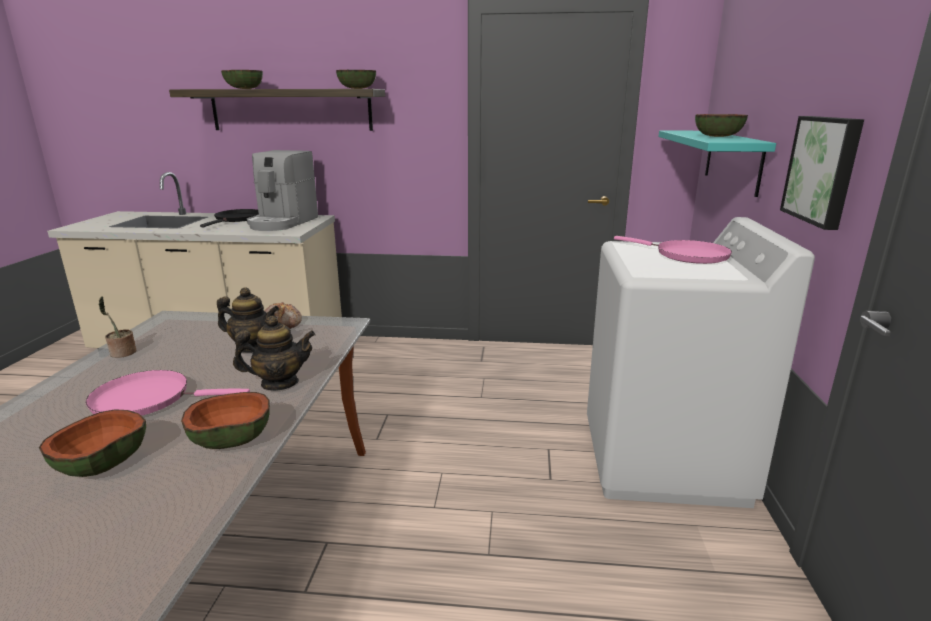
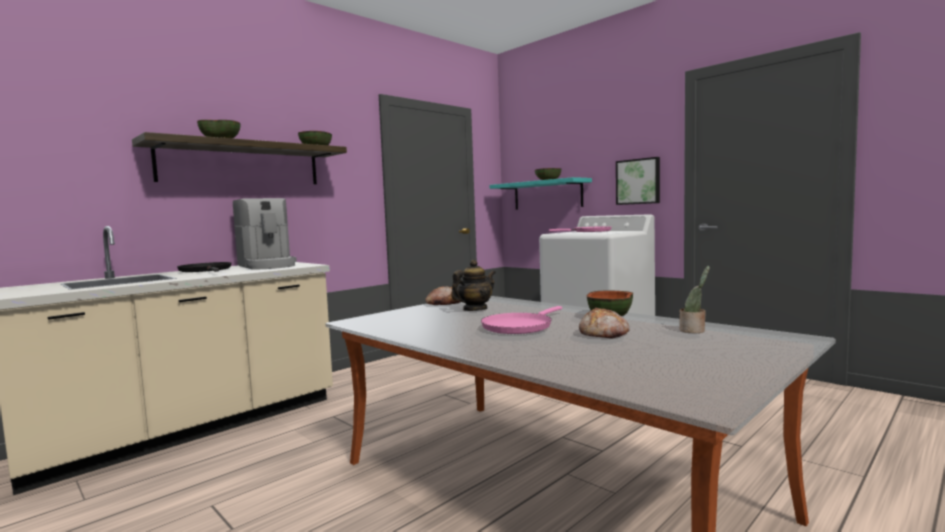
camera: 50 degrees left, 15 degrees down
bowl [39,409,146,477] -> bread [579,308,629,339]
potted plant [99,296,136,358] -> potted plant moved to [680,266,710,333]
teapot [233,316,316,391] -> none

